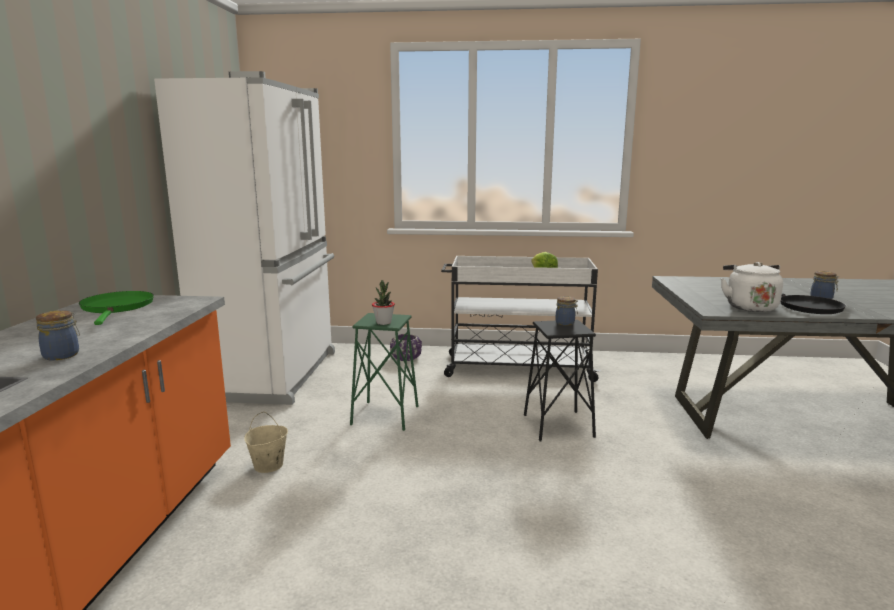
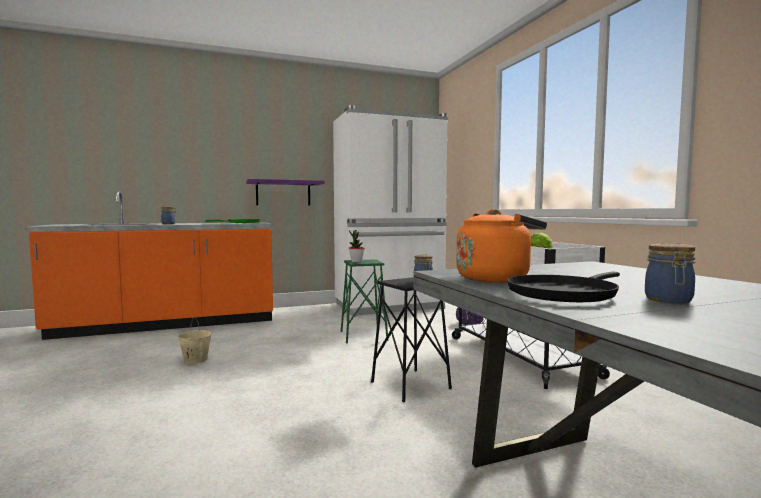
camera: 65 degrees right, 10 degrees down
beige bucket [244,411,288,473] -> beige bucket moved to [177,317,212,364]
white kettle [721,262,783,312] -> orange kettle [456,209,547,283]
none -> purple shelf [246,179,324,206]

